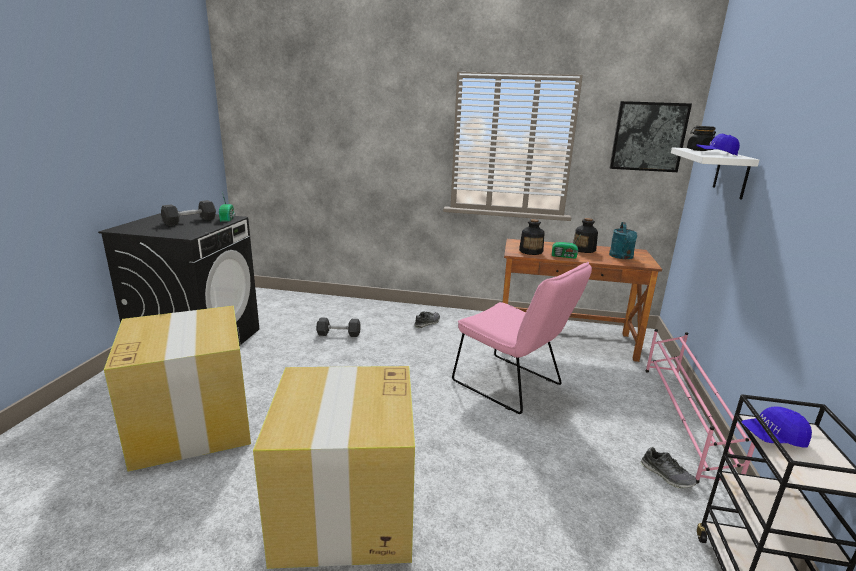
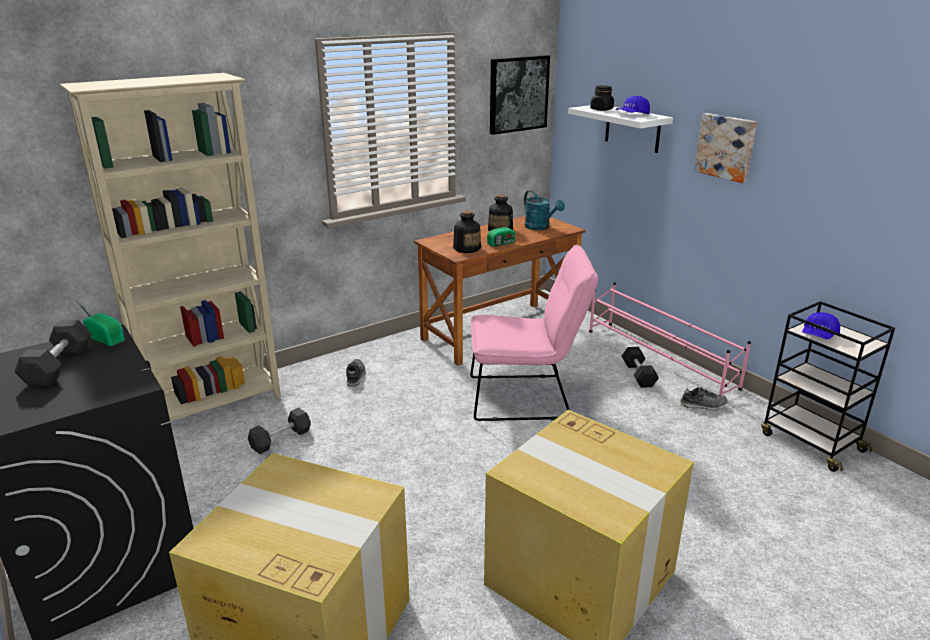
camera: 45 degrees left, 5 degrees up
none -> beige bookcase [60,73,281,421]
none -> black dumbbell [622,347,659,388]
none -> picture [694,113,757,183]

